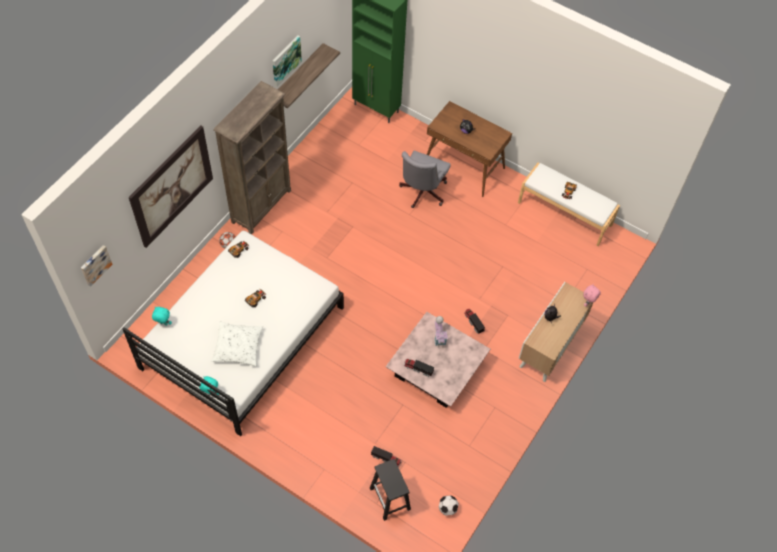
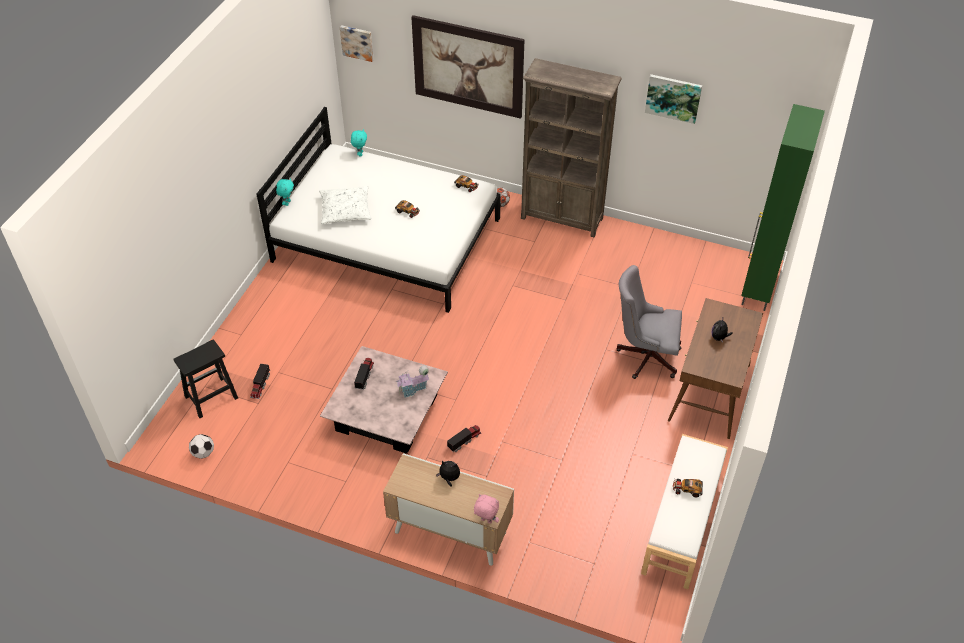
camera: 80 degrees right, 10 degrees down
shelf [278,43,340,108] -> none

